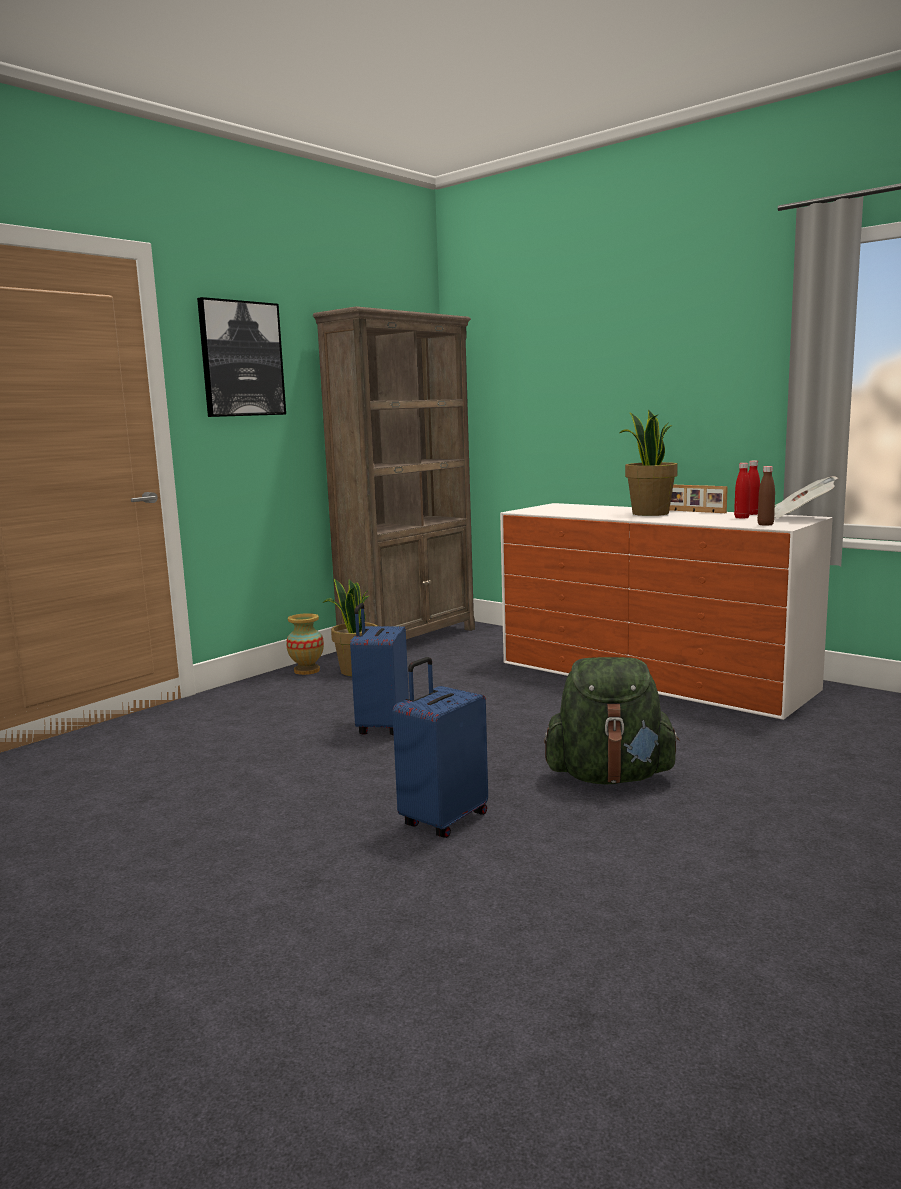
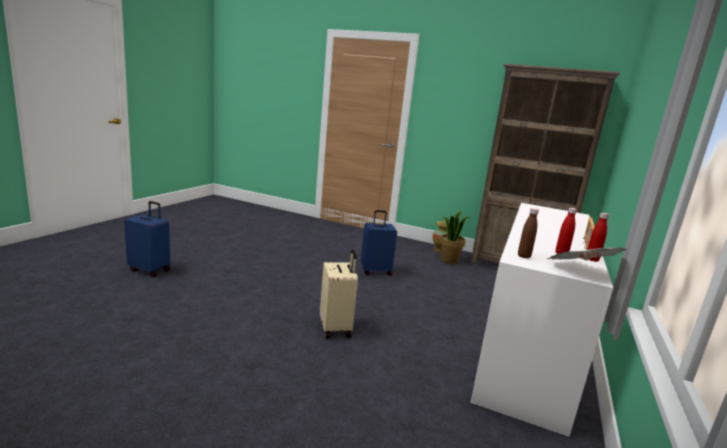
camera: 70 degrees right, 5 degrees up
picture [197,297,286,417] -> none
blue suitcase [392,657,488,838] -> blue suitcase moved to [124,201,170,277]
green backpack [544,657,680,785] -> beige suitcase [320,250,358,338]
potted plant [620,409,678,516] -> none

